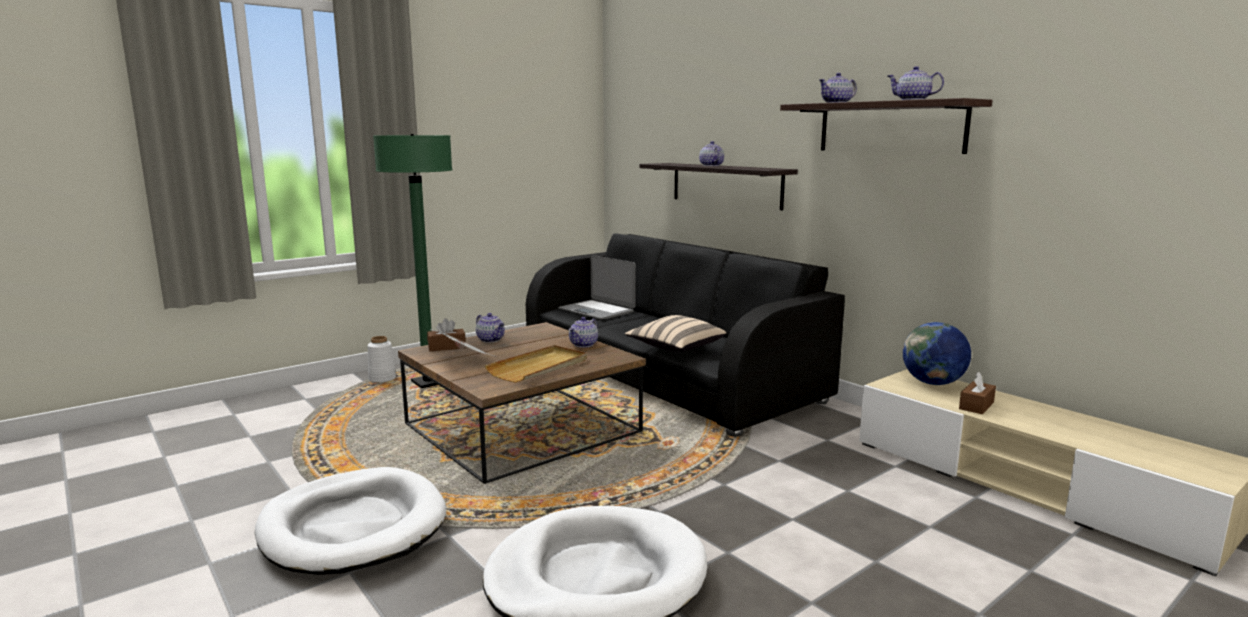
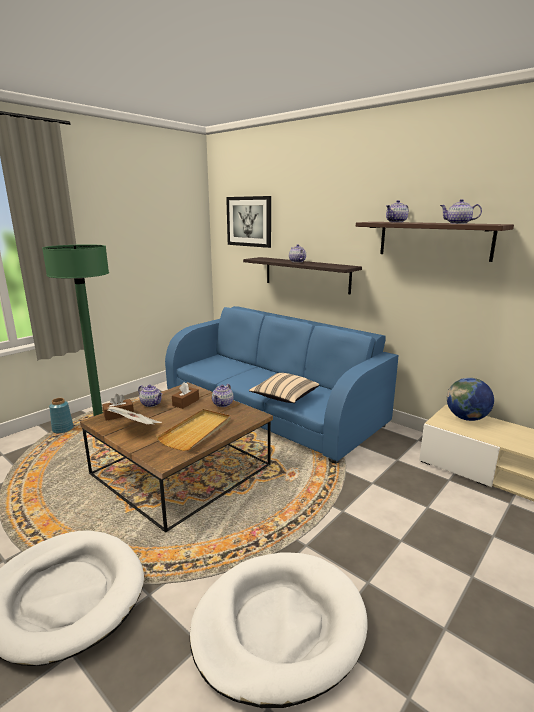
camera: 10 degrees left, 5 degrees up
white vase [368,336,396,382] -> blue vase [49,398,74,433]
black sofa [526,233,845,437] -> blue sofa [165,306,398,463]
laptop [558,255,636,319] -> none
brown tissue box [959,372,996,414] -> brown tissue box moved to [172,382,199,409]
none -> picture [226,196,271,248]

